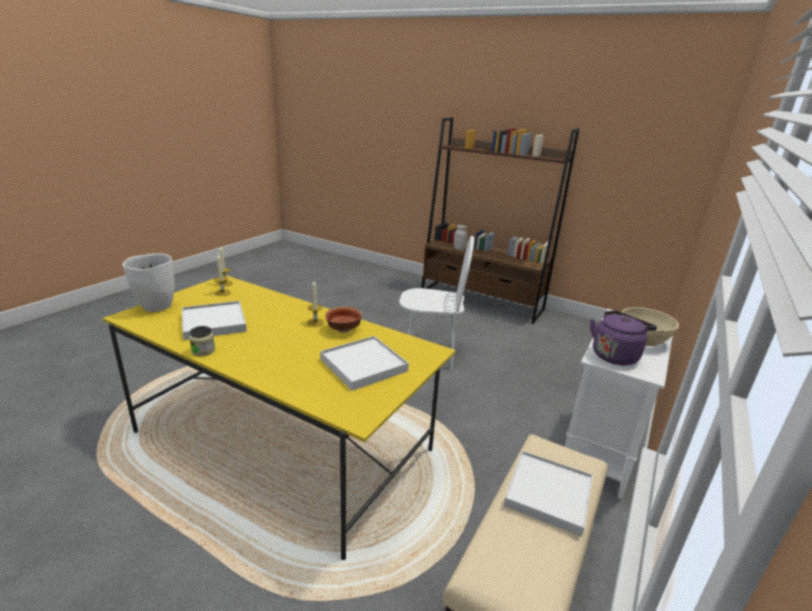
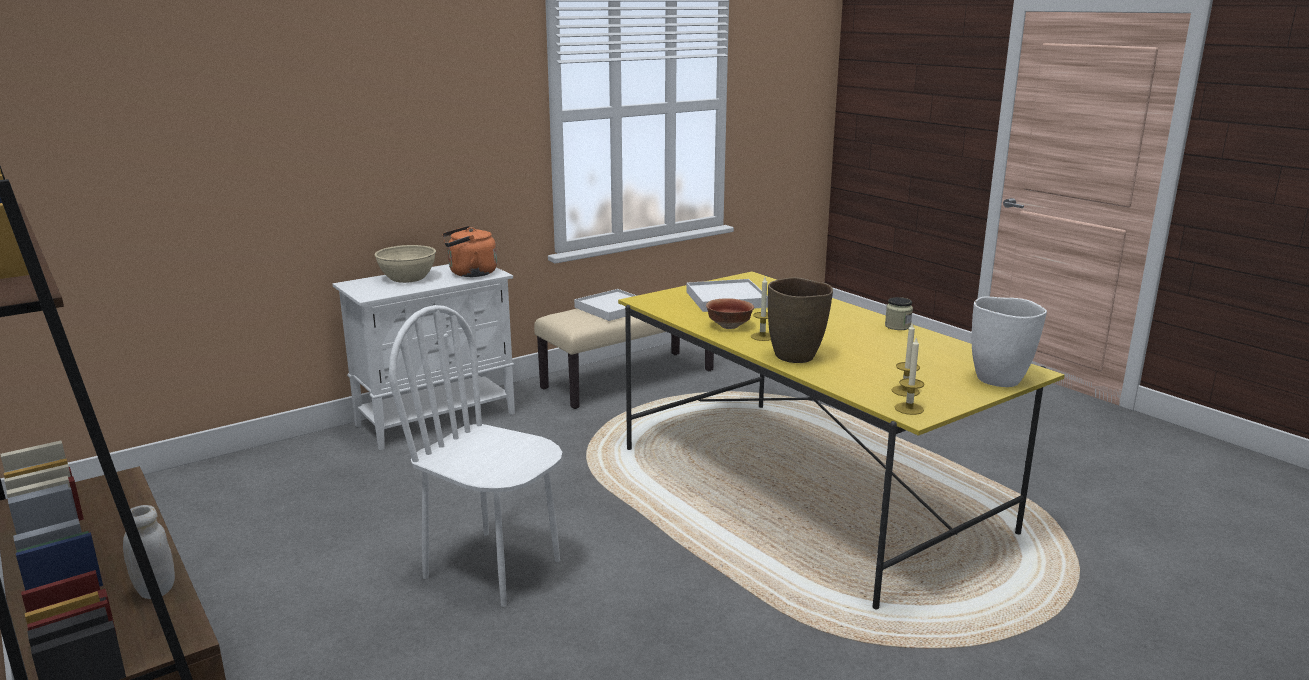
camera: 155 degrees left, 5 degrees down
white tray [182,301,247,340] -> none
purple kettle [590,310,657,365] -> orange kettle [442,226,497,277]
none -> brown vase [768,278,833,363]

